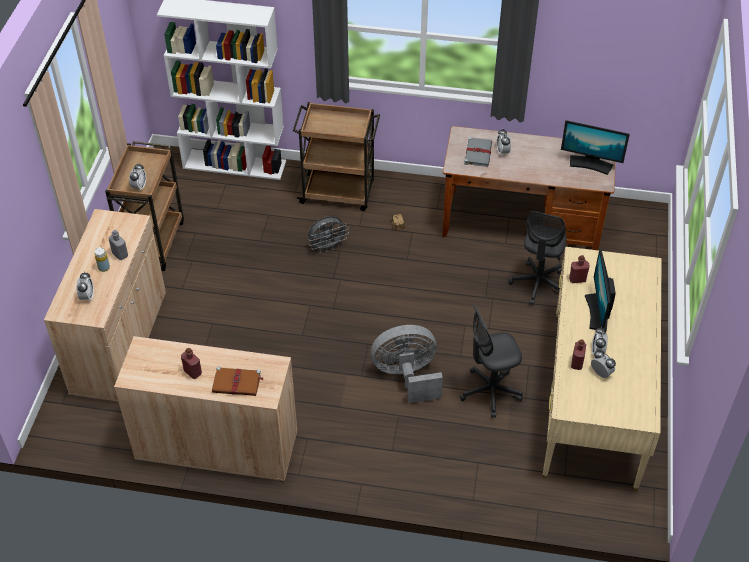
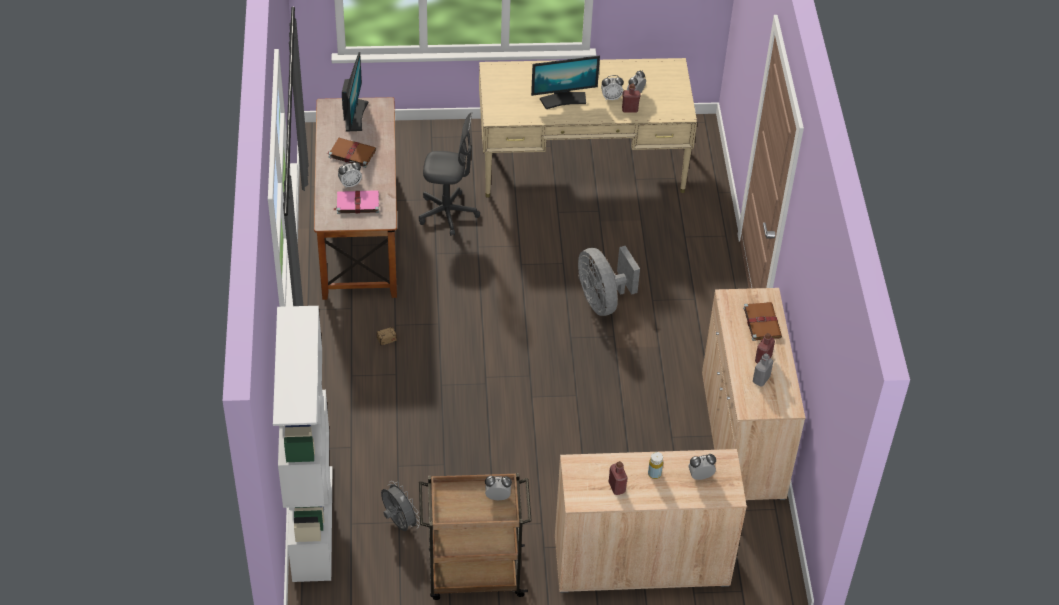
camera: 105 degrees left, 0 degrees up
grey bottle [108,230,128,260] -> grey bottle moved to [753,353,773,386]
brown cart [293,102,380,211] -> none
grey fan [308,216,349,252] -> grey fan moved to [381,481,420,531]
grey office chair [460,305,523,418] -> none
grey book [464,137,492,167] -> pink book [333,190,379,214]
red bottle [569,255,590,283] -> red bottle moved to [609,461,627,495]
none -> brown book [327,138,376,168]

